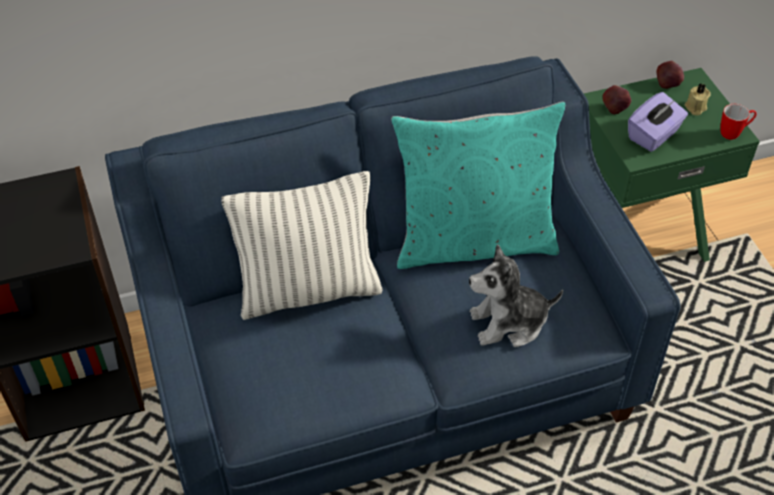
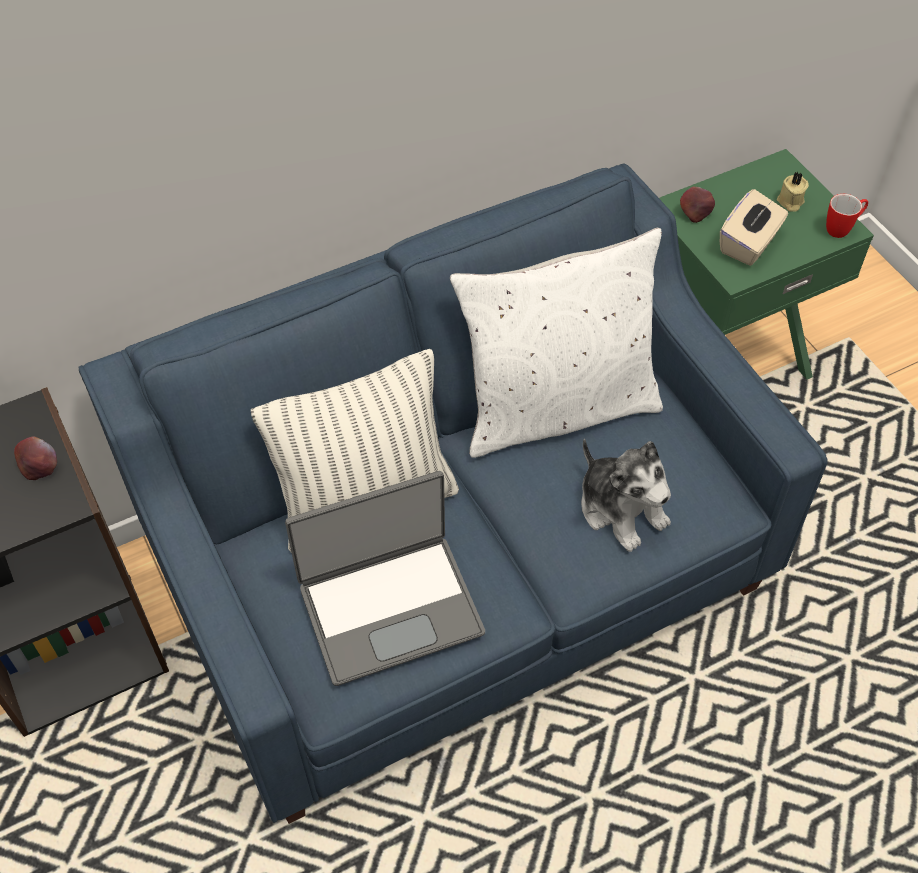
camera: 10 degrees left, 5 degrees up
turquoise pillow [391,102,565,269] -> white pillow [450,228,663,458]
plush toy [469,244,563,347] -> plush toy turned 105 degrees counterclockwise [581,439,671,552]
purple tissue box [628,92,688,152] -> beige tissue box [720,189,788,266]
apple [656,61,684,89] -> apple moved to [14,436,57,480]
none -> laptop [285,471,485,686]

